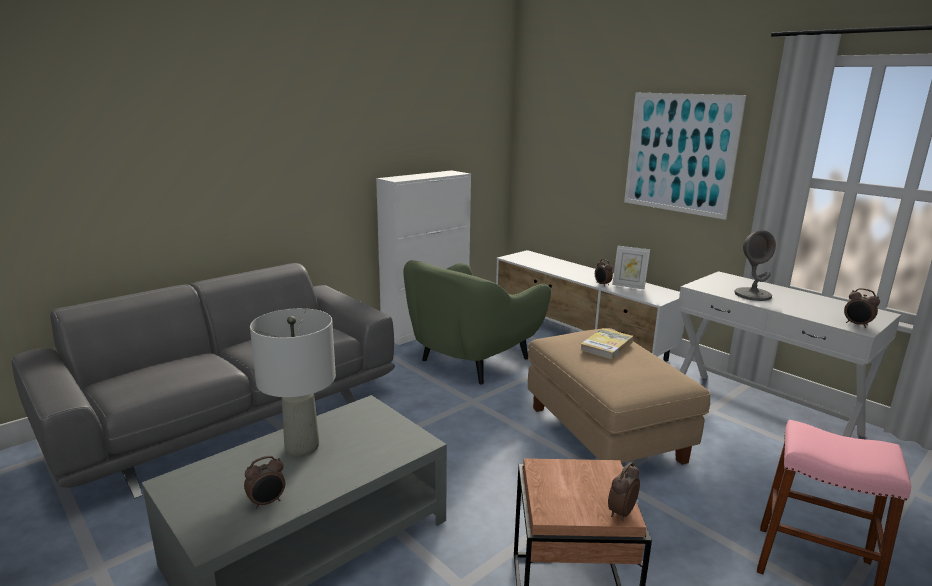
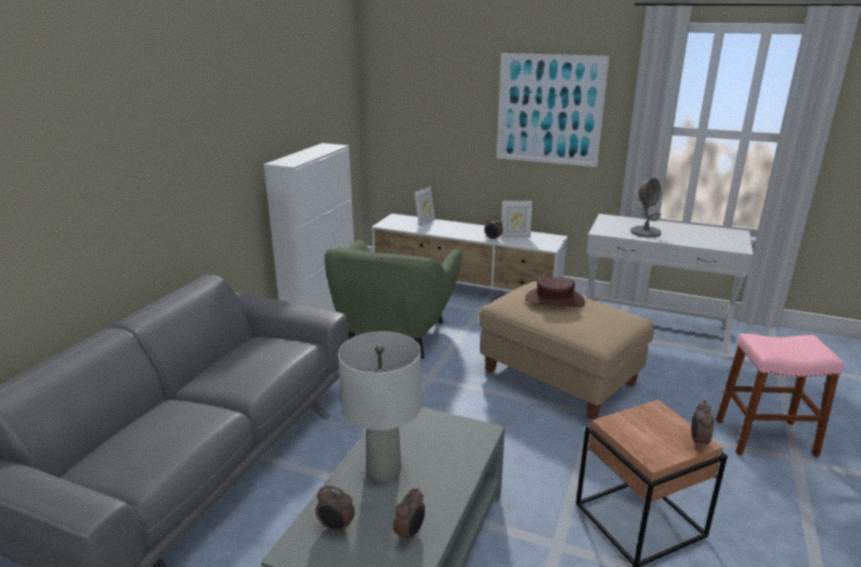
camera: 25 degrees left, 5 degrees up
book [581,328,633,359] -> brown hat [525,276,585,307]
alarm clock [844,288,880,328] -> alarm clock moved to [316,485,355,534]
none -> picture frame [414,186,435,227]

